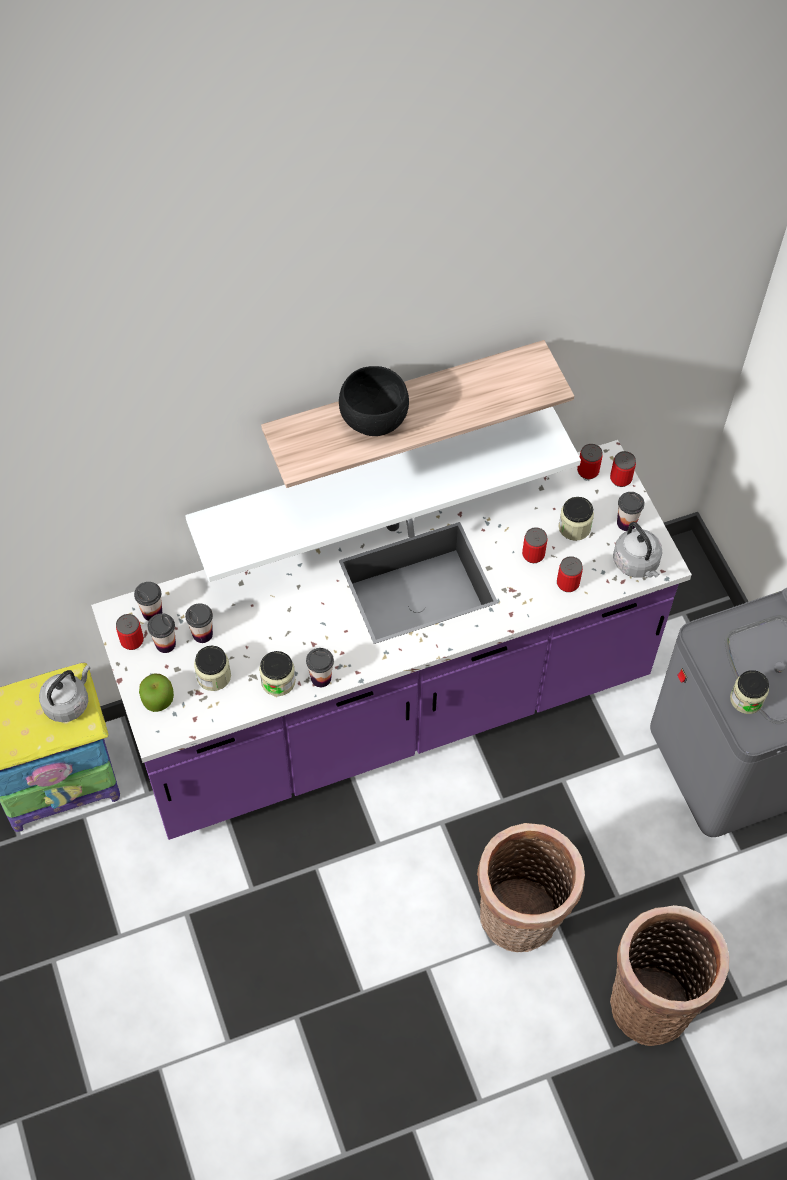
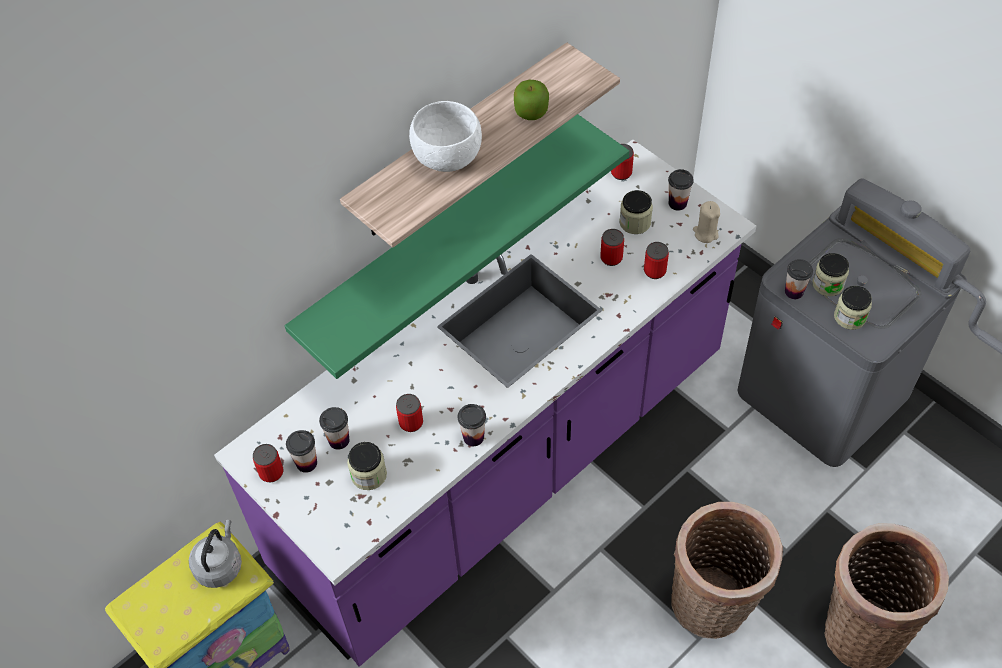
camera: 20 degrees left, 5 degrees down
cup [134,582,162,621] -> cup moved to [785,259,813,299]
apple [139,673,174,712] -> apple moved to [514,80,549,120]
white shelf [185,407,581,582] -> green shelf [285,114,629,379]
jar [259,651,296,696] -> jar moved to [812,253,849,296]
black bowl [339,366,409,436] -> white bowl [409,101,482,172]
can [610,451,636,487] -> can moved to [396,394,423,432]
grey kettle [613,522,663,578] -> beige candle [693,201,720,243]

